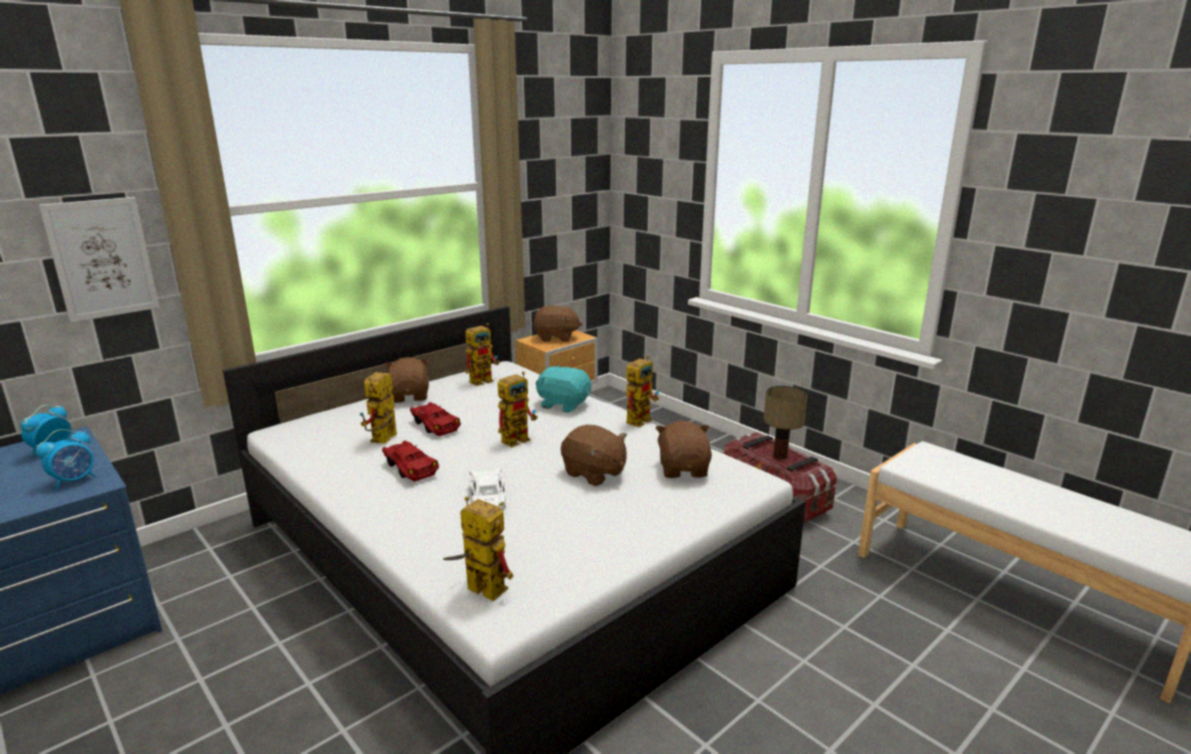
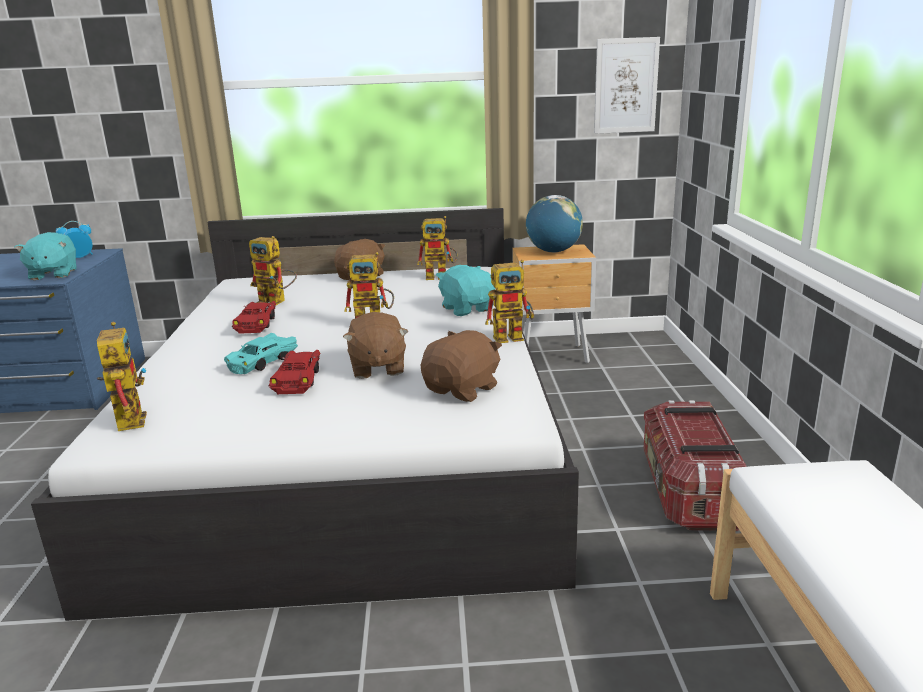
camera: 40 degrees right, 0 degrees up
alarm clock [36,429,96,490] -> turquoise plush toy [14,232,77,280]
picture [39,197,160,323] -> picture moved to [594,37,660,134]
toy robot [360,372,397,444] -> toy robot turned 120 degrees counterclockwise [249,236,297,305]
red toy car [410,402,461,436] -> red toy car moved to [269,350,320,394]
white toy car [468,468,506,510] -> turquoise toy car [224,333,298,374]
brown plush toy [533,306,582,342] -> globe [526,195,583,252]
table lamp [763,386,808,459] -> none

